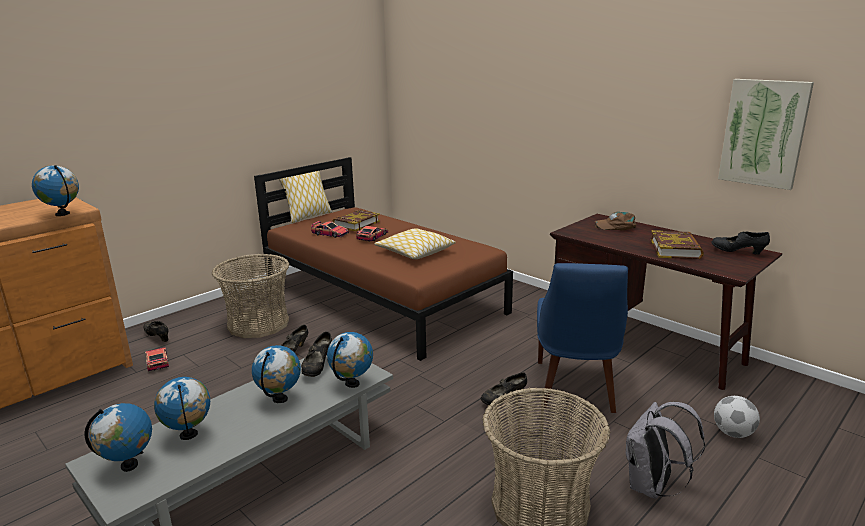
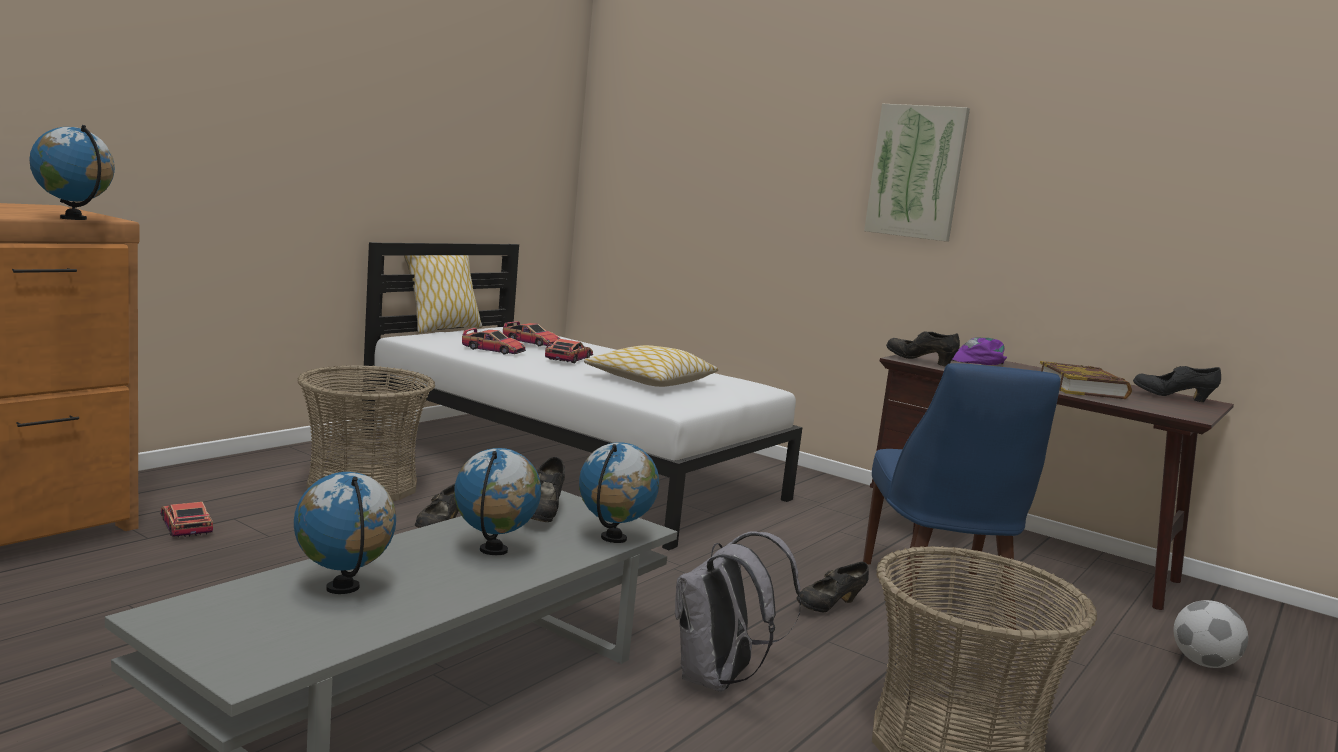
camera: 10 degrees left, 10 degrees down
globe [85,403,152,472] -> none
black shoe [144,321,168,342] -> black shoe moved to [886,331,960,367]
brown bed [254,157,513,361] -> white bed [361,242,803,550]
book [332,210,380,231] -> toy car [503,321,561,346]
brown cap [595,212,637,230] -> purple cap [952,337,1007,365]
grey backpack [626,402,705,499] -> grey backpack moved to [675,531,801,692]
picture [718,79,814,190] -> picture moved to [864,104,970,242]

